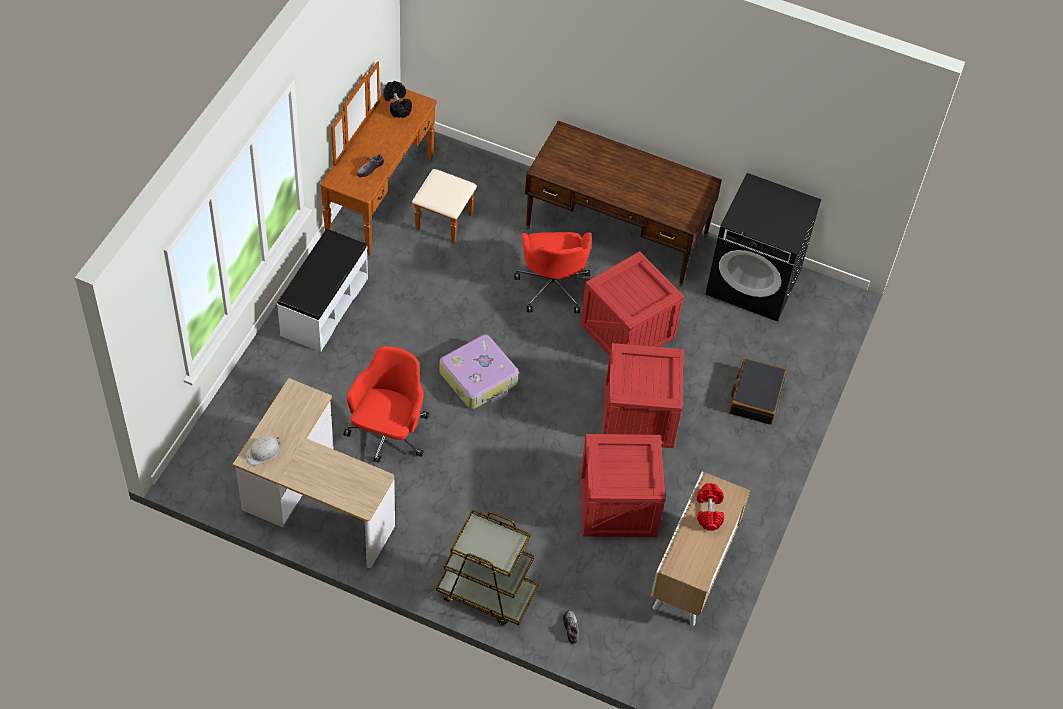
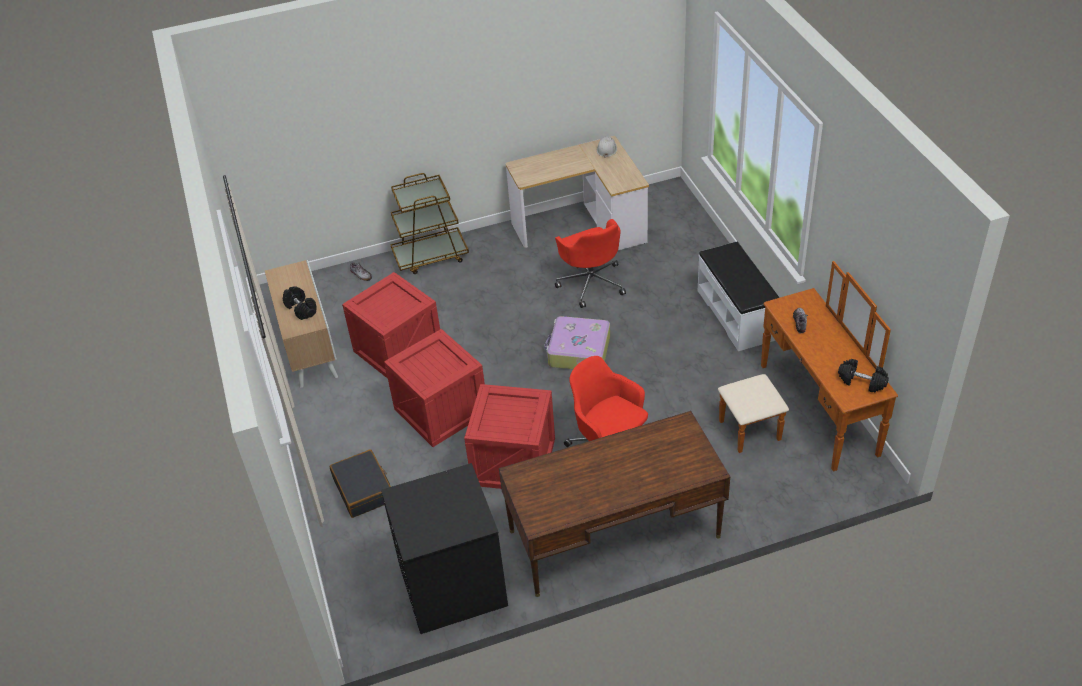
camera: 145 degrees right, 10 degrees down
red dumbbell [697,483,724,531] -> black dumbbell [283,286,317,320]

